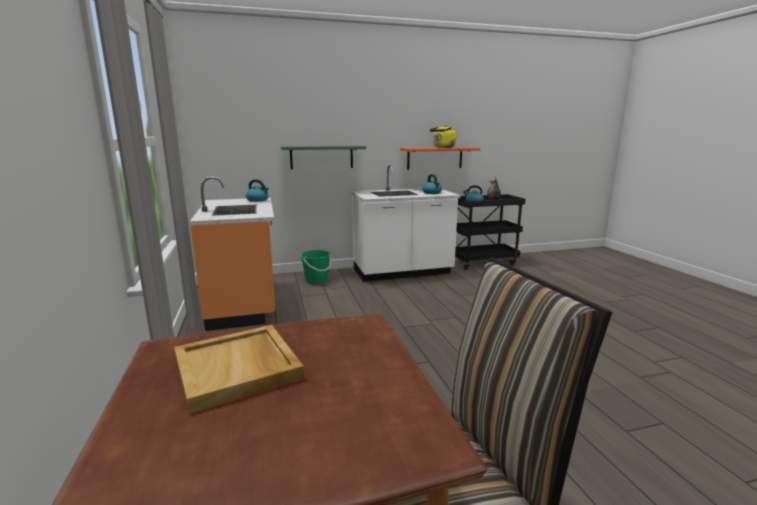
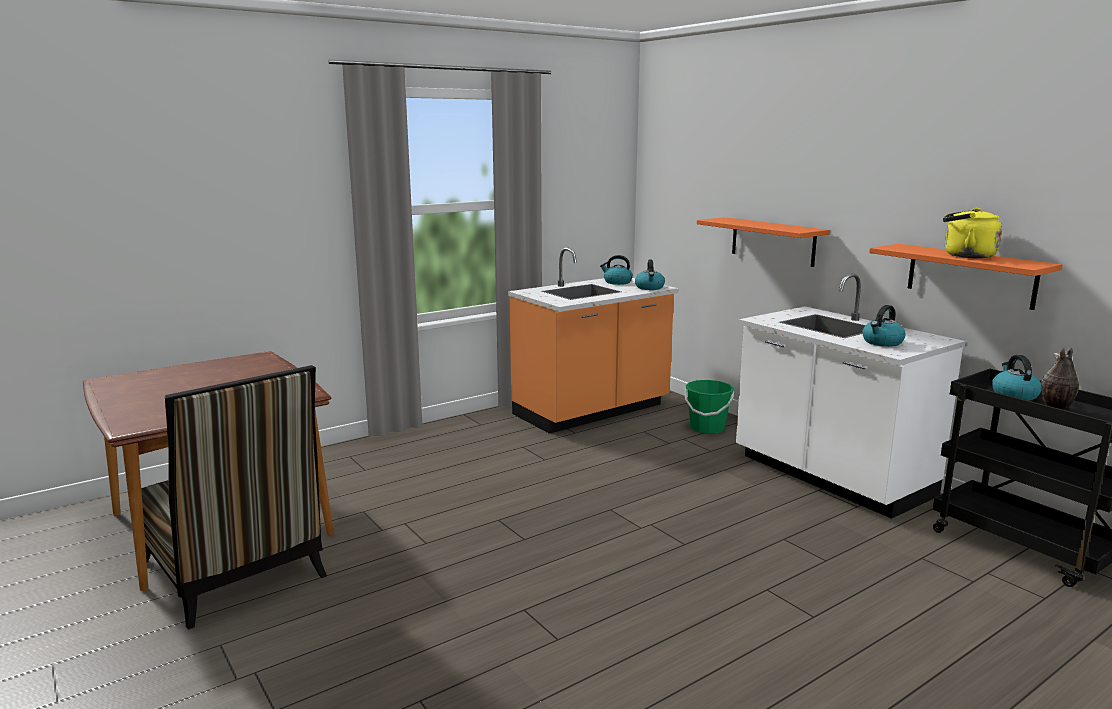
camera: 70 degrees right, 0 degrees up
beige tray [174,325,304,414] -> none
green shelf [281,145,366,169] -> orange shelf [697,217,830,267]
none -> kettle [600,255,633,285]

